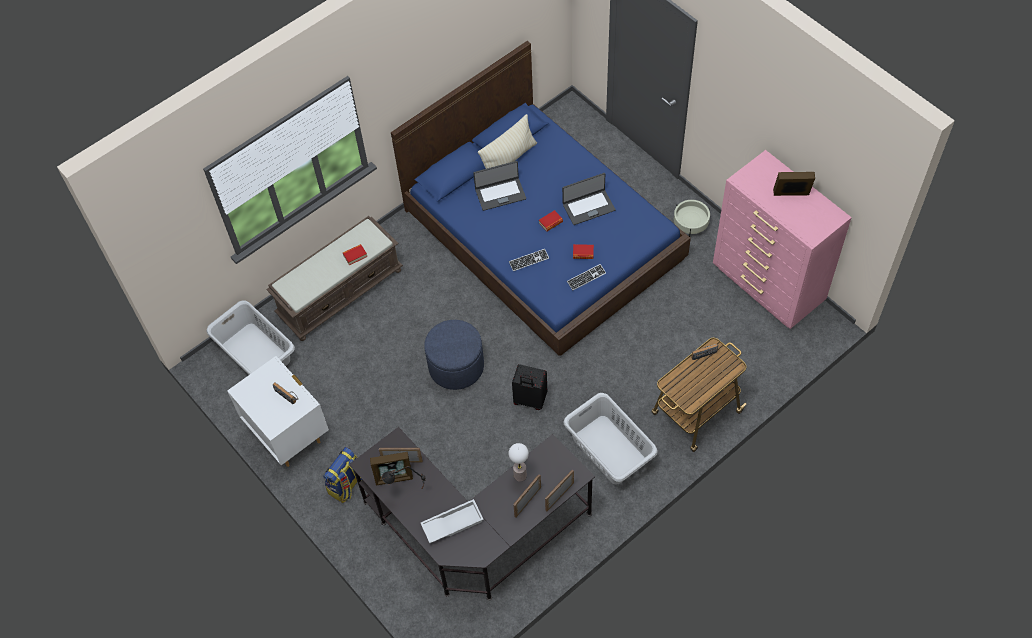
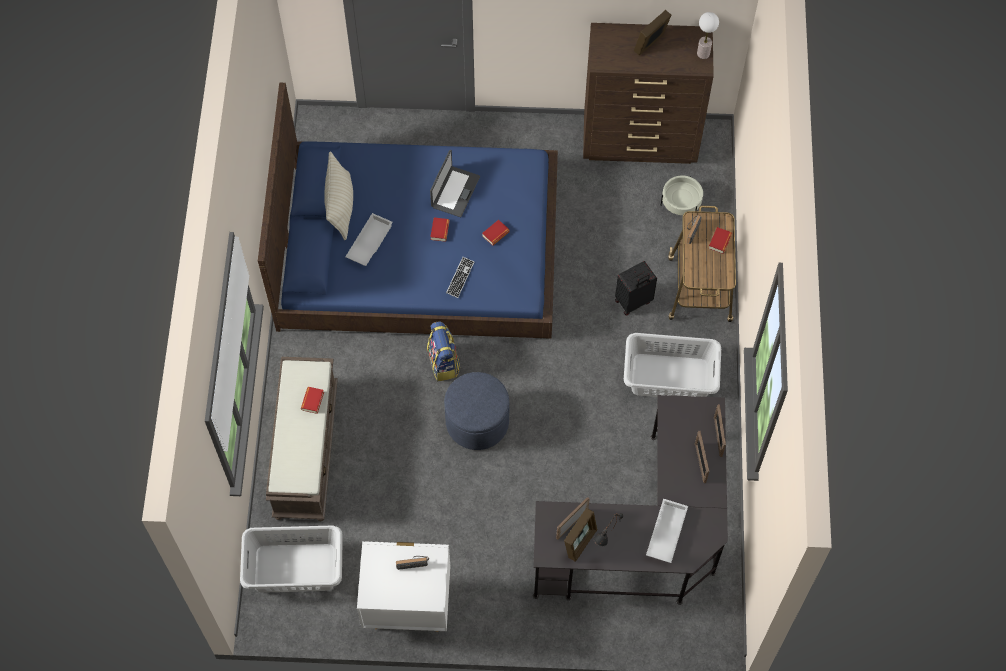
camera: 50 degrees left, 5 degrees up
backpack [323,447,362,503] -> backpack moved to [427,321,460,381]
laptop [473,161,526,211] -> white tray [345,213,393,266]
table lamp [509,443,529,482] -> table lamp moved to [697,12,719,59]
black suitcase [512,364,547,410] -> black suitcase moved to [615,261,657,316]
keyboard [567,264,606,291] -> none
beige planter [674,200,710,237] -> beige planter moved to [660,176,703,215]
pink dresser [713,150,852,329] -> brown dresser [583,23,714,164]
none -> book [708,227,732,254]

